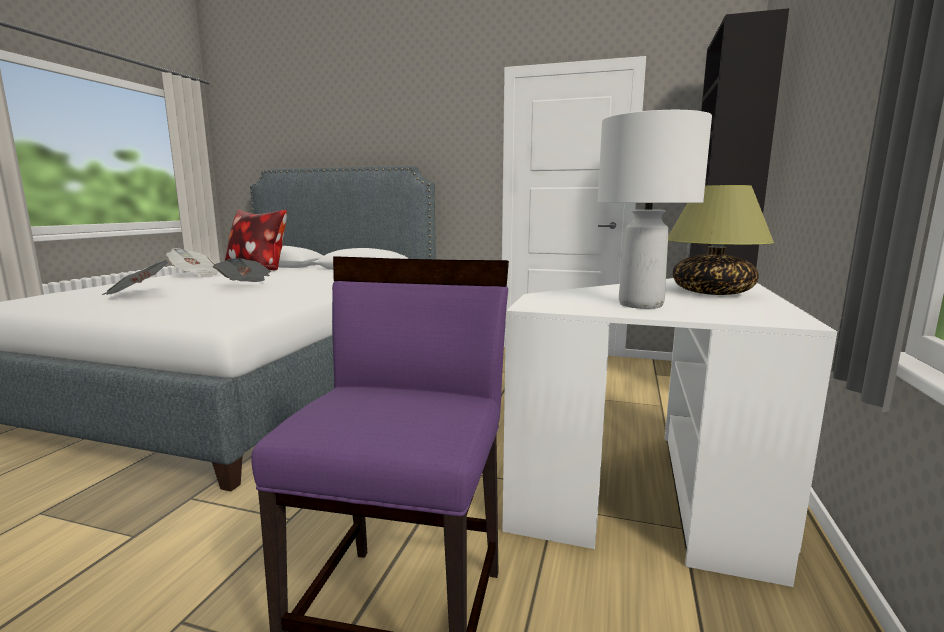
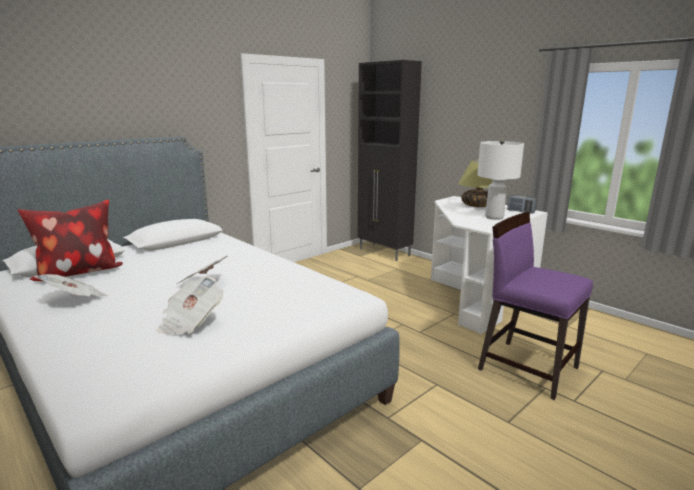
camera: 60 degrees left, 5 degrees up
none -> radio [507,194,537,213]

